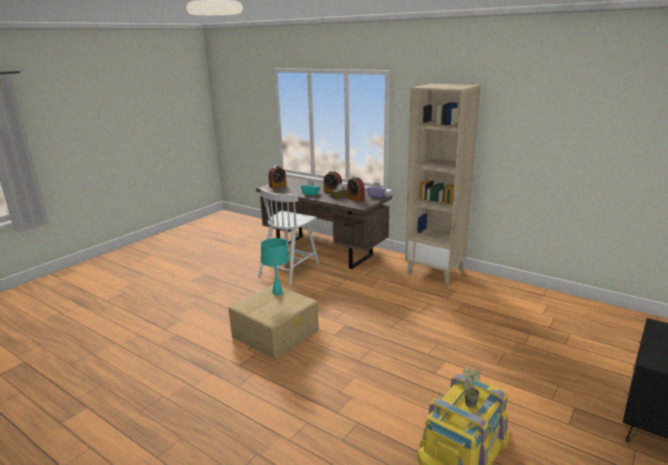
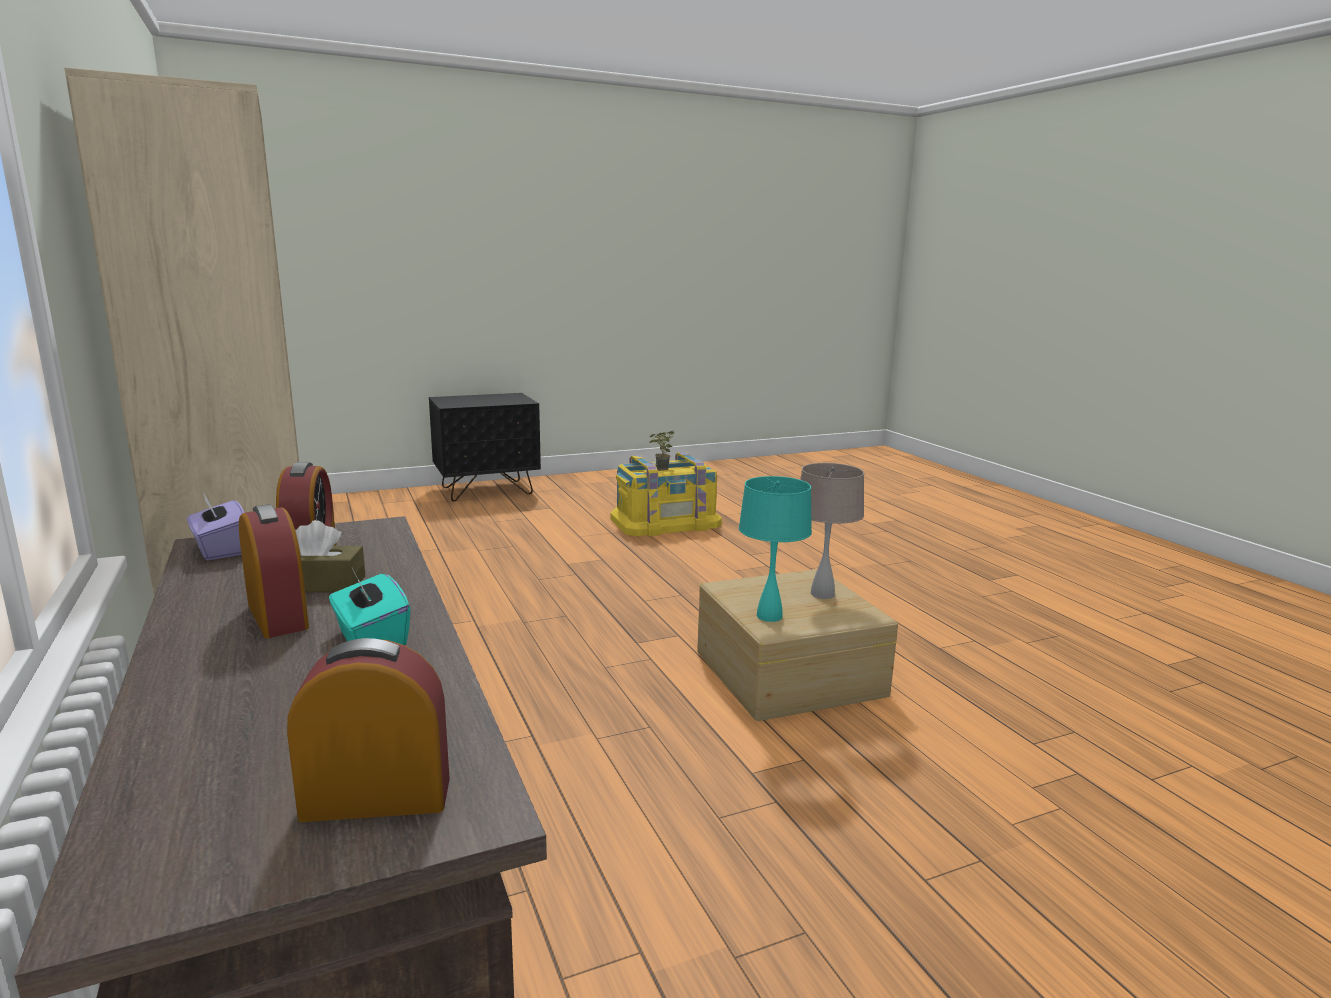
camera: 150 degrees left, 5 degrees down
white chair [258,189,320,285] -> none
none -> beige table lamp [800,463,864,599]

